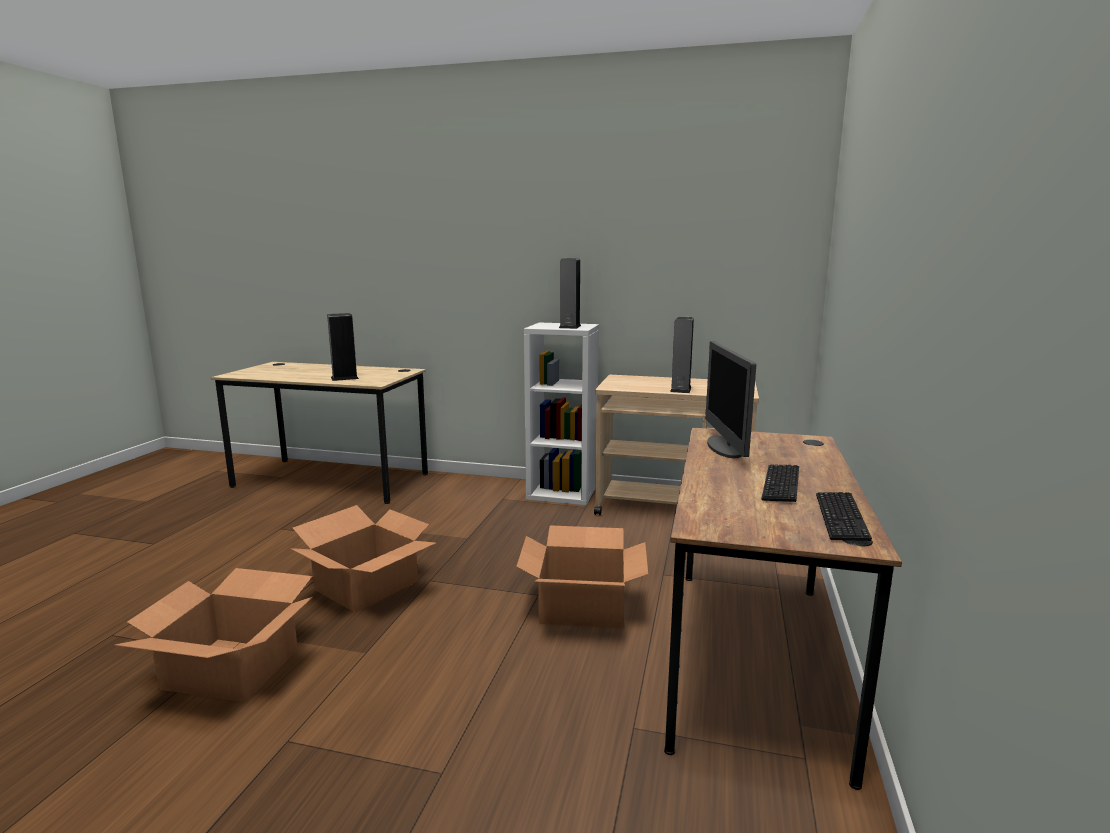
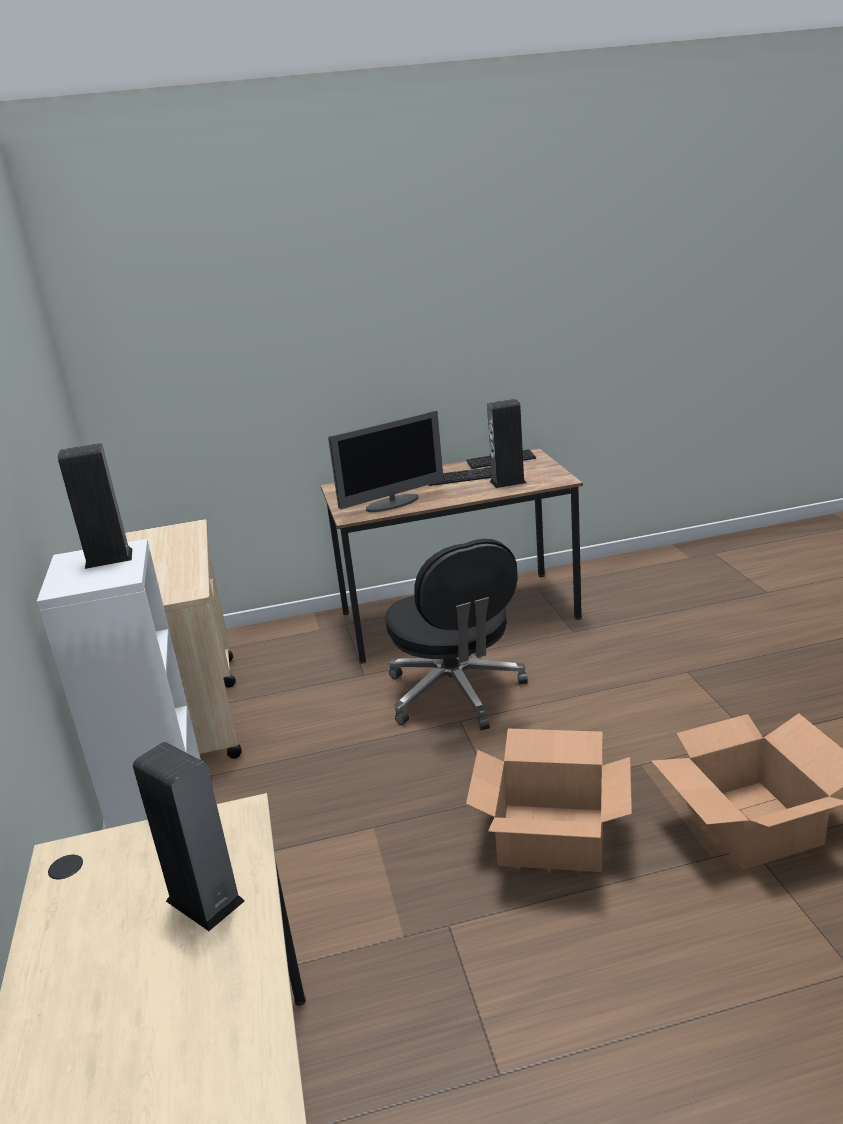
camera: 115 degrees left, 10 degrees up
cardboard box [516,525,648,628] -> black office chair [385,539,528,730]
speaker [670,317,694,393] -> speaker moved to [487,399,526,488]

